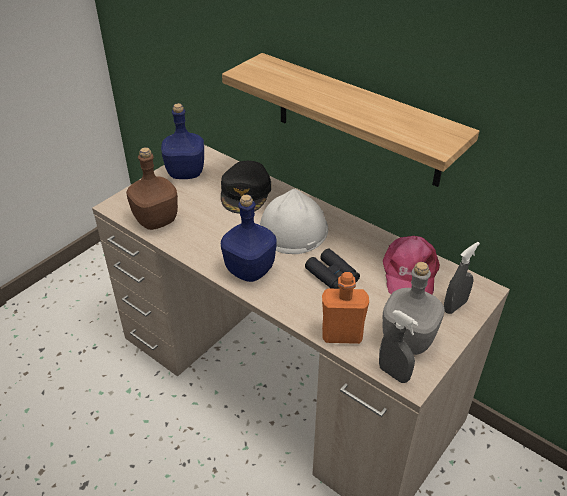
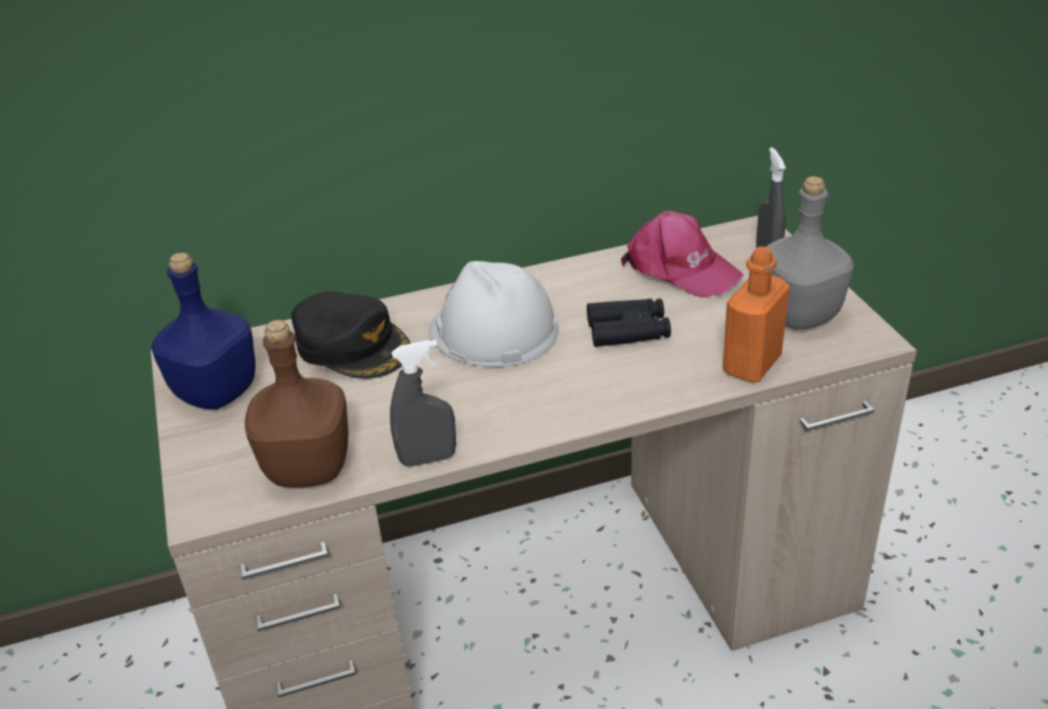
camera: 55 degrees left, 5 degrees down
blue bottle [221,195,276,282] -> none
shelf [222,53,479,187] -> none
grey spray bottle [379,310,419,383] -> grey spray bottle moved to [390,340,456,467]

